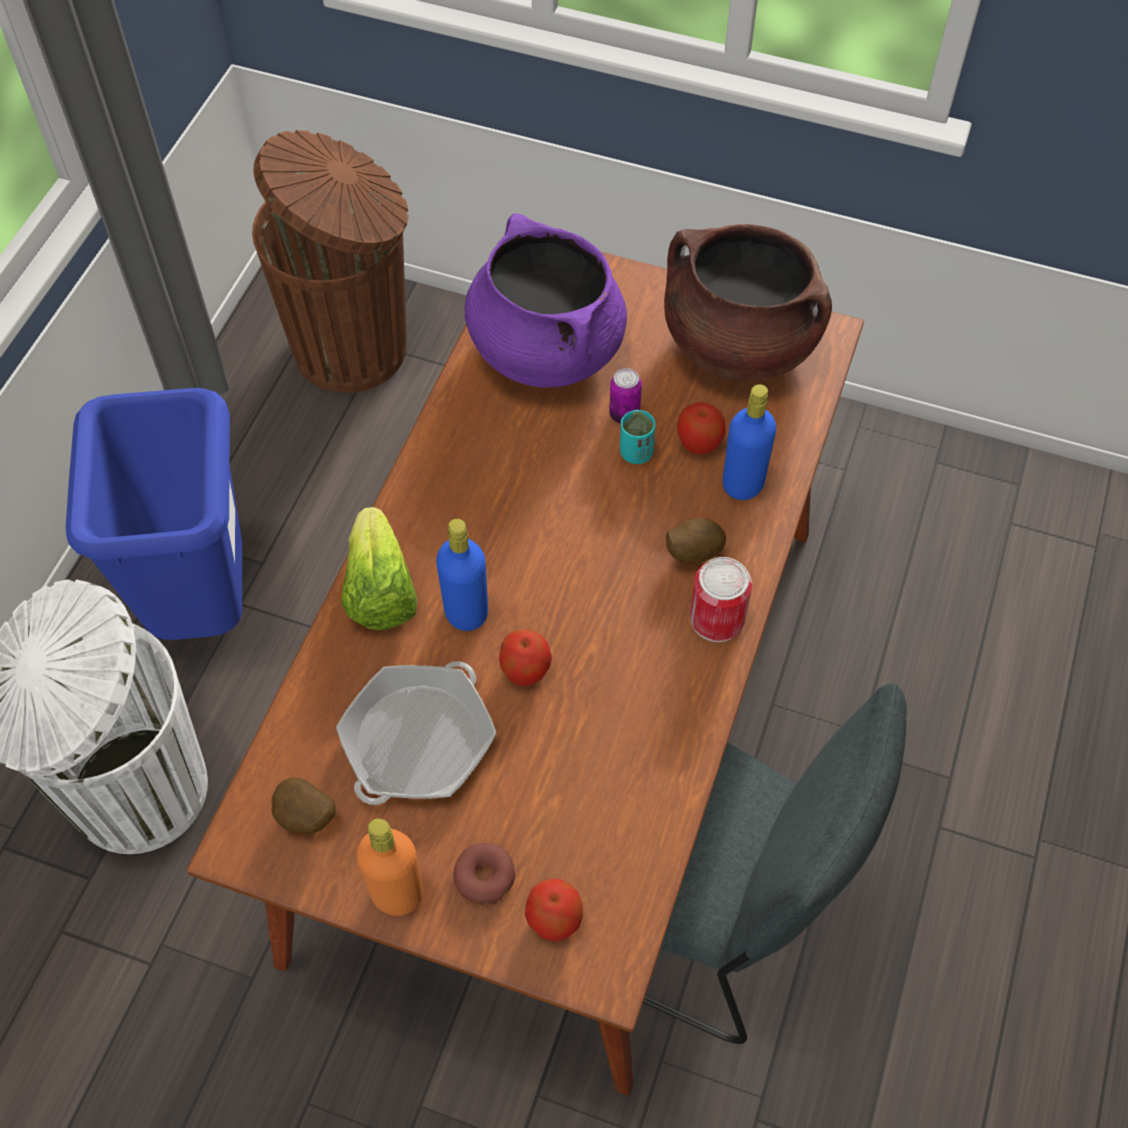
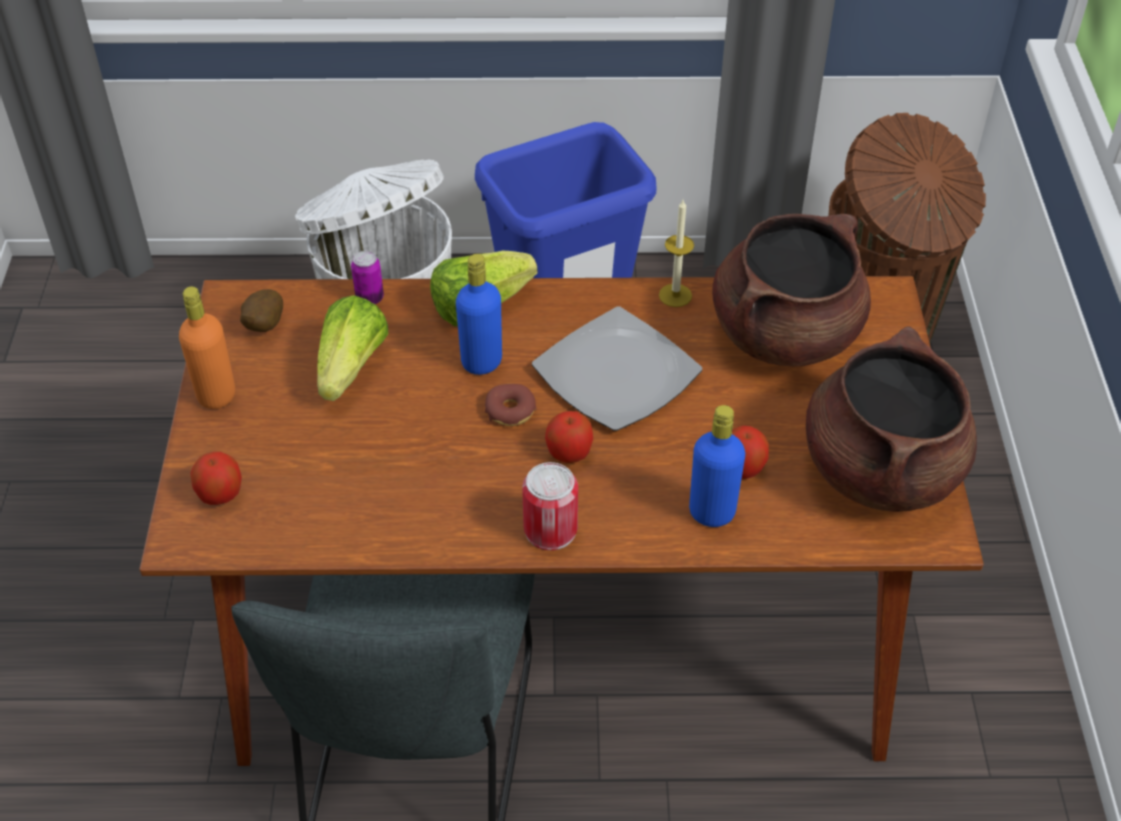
camera: 70 degrees right, 10 degrees down
frying pan [336,661,497,805] -> lettuce [317,295,388,401]
donut [454,843,515,905] -> donut moved to [485,384,537,426]
purple cooking pot [465,213,627,387] -> brown cooking pot [712,214,871,366]
apple [499,629,552,686] -> apple moved to [545,411,593,463]
can [609,368,642,424] -> can moved to [351,251,384,304]
turquoise cup [620,410,655,464] -> none
potato [666,518,726,564] -> none
none -> plate [532,307,702,431]
none -> candle [659,200,694,307]

